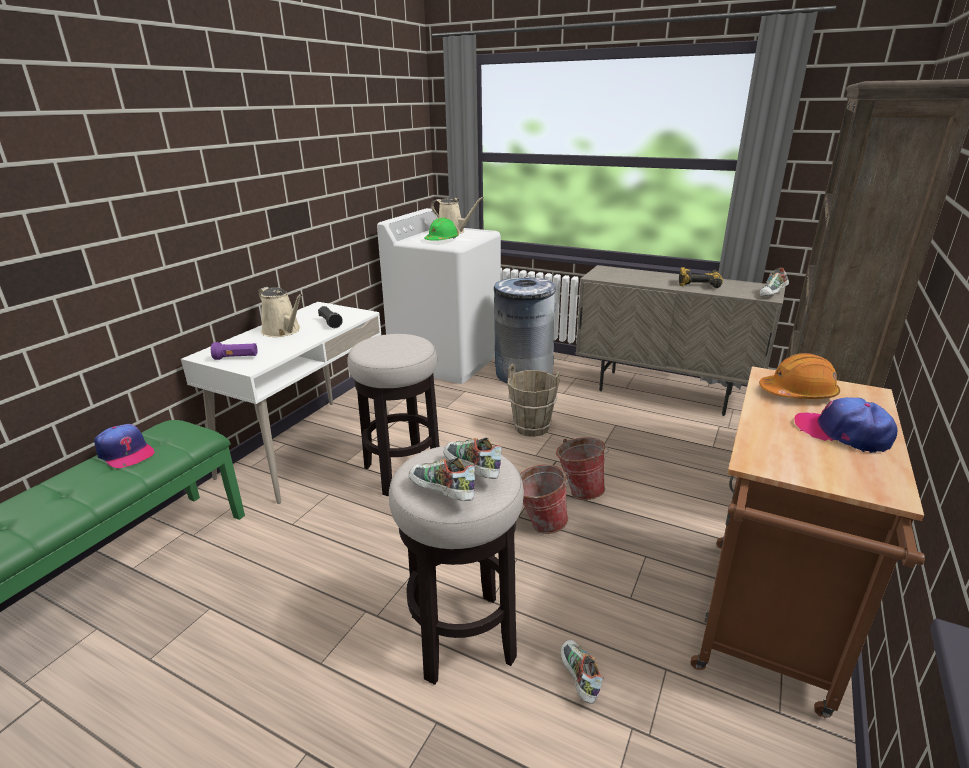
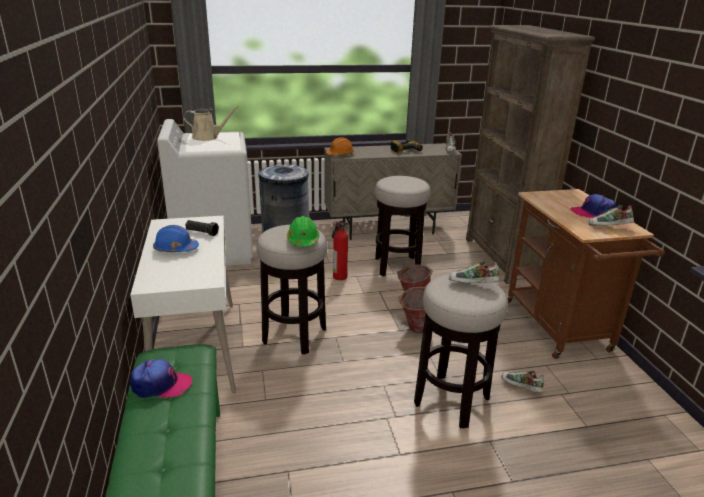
camera: 40 degrees left, 0 degrees up
purple flashlight [211,342,258,360] -> none
beige watering can [259,287,303,337] -> blue hard hat [153,225,199,252]
shoe [409,458,475,501] -> shoe moved to [589,205,634,226]
green hard hat [424,218,459,241] -> green hard hat moved to [287,216,319,247]
brown bucket [508,364,560,437] -> fire extinguisher [332,221,348,280]
orange hard hat [759,353,840,399] -> orange hard hat moved to [326,138,354,155]
none -> stool [375,176,431,276]

